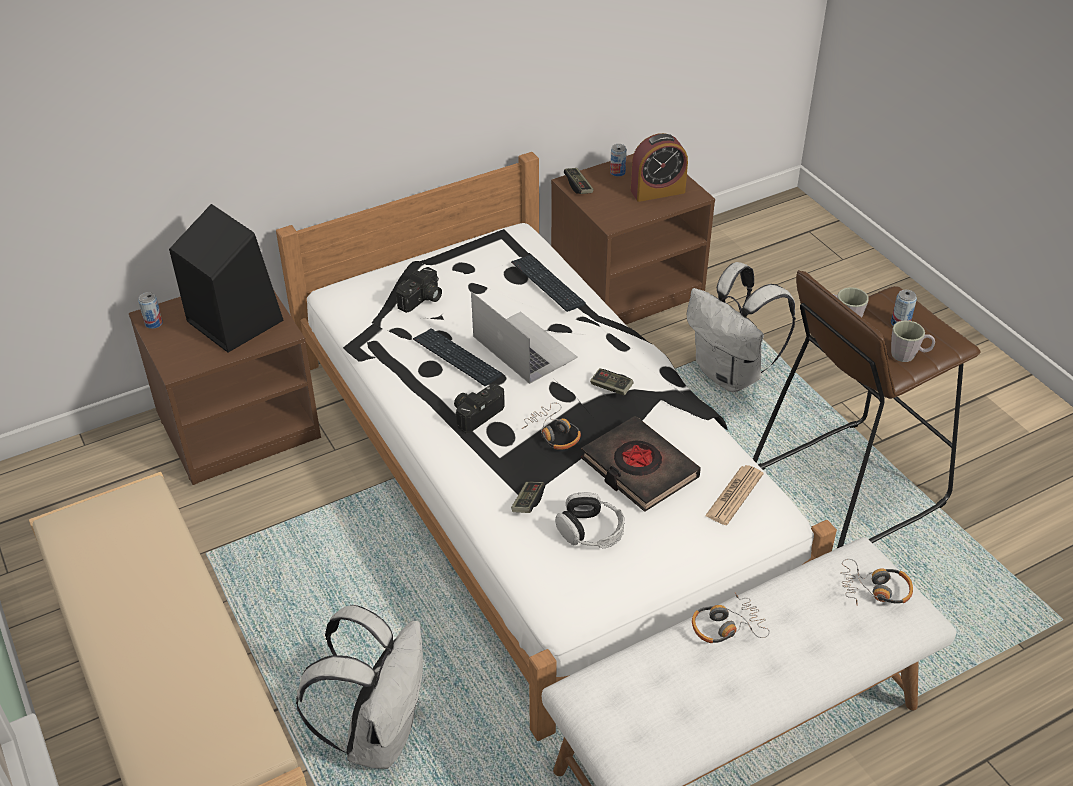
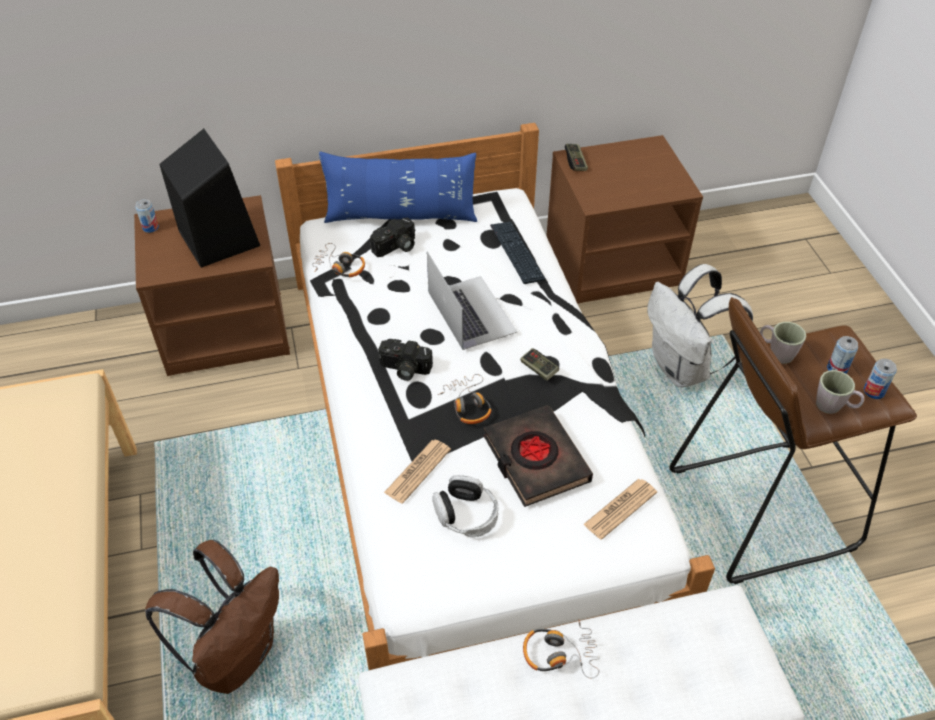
camera: 15 degrees right, 5 degrees up
white backpack [296,605,423,769] -> brown backpack [145,540,279,694]
keyboard [413,328,503,386] -> none
camera [454,383,505,433] -> camera turned 135 degrees counterclockwise [378,339,433,381]
game controller [511,482,545,513] -> newspaper [384,440,451,504]
can [610,144,627,177] -> can moved to [864,359,897,399]
alarm clock [631,133,688,202] -> none
headphones [840,559,913,606] -> headphones moved to [312,243,365,277]
none -> blue pillow [319,151,477,223]

